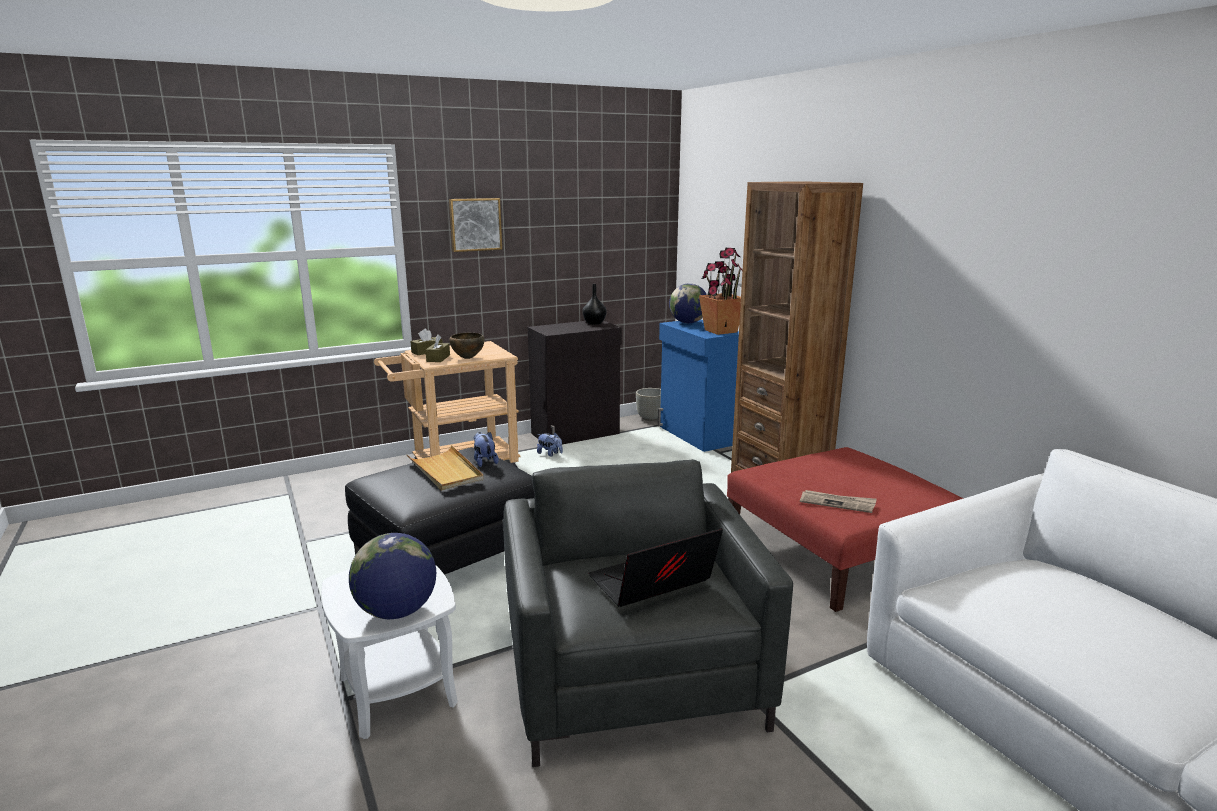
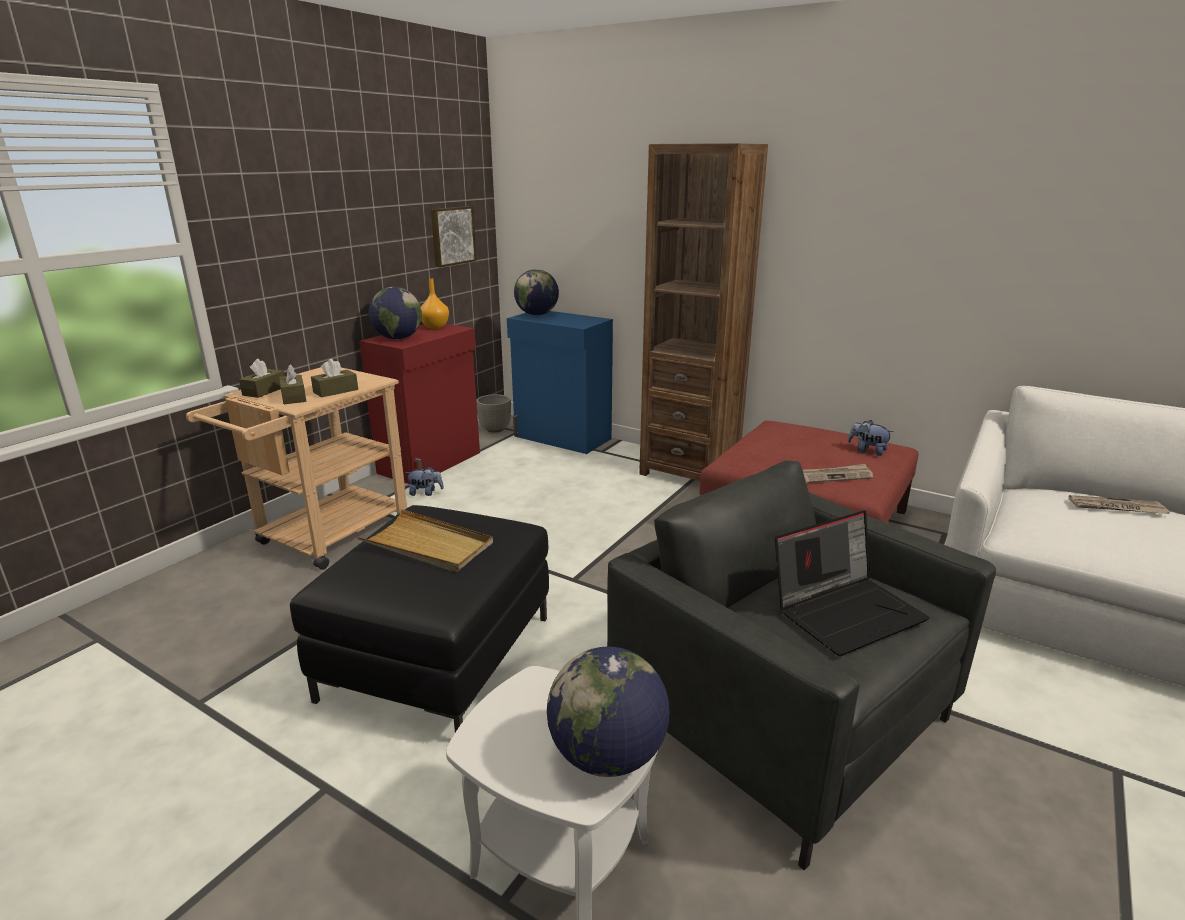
camera: 30 degrees left, 5 degrees up
picture [449,198,502,252] -> picture moved to [431,206,477,267]
brown bowl [449,333,484,359] -> brown tissue box [311,359,358,397]
plush toy [474,432,499,467] -> plush toy moved to [848,420,893,456]
black cabinet [528,321,622,444] -> red cabinet [359,324,480,484]
black vase [582,284,607,325] -> orange vase [421,278,449,329]
laptop [588,528,723,607] -> laptop turned 150 degrees counterclockwise [775,510,930,656]
potted plant [699,248,743,335] -> none
none -> globe [369,287,422,340]
none -> newspaper [1068,495,1170,514]

